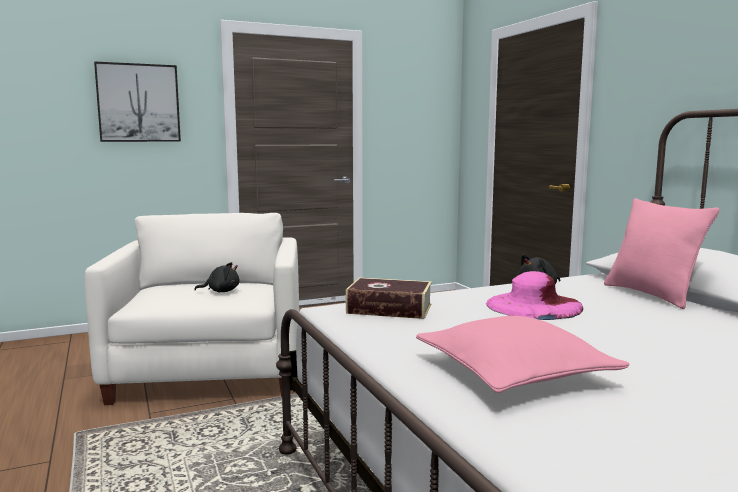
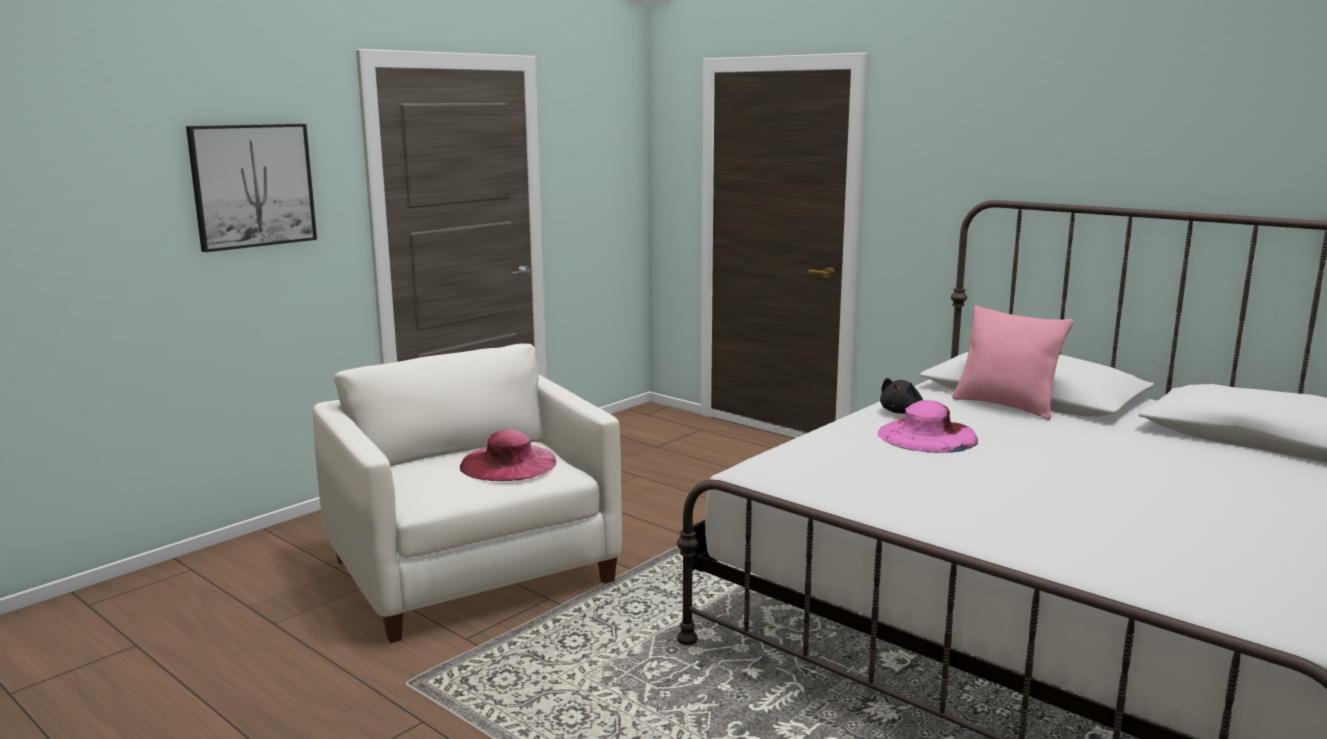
camera: 25 degrees left, 5 degrees up
black plush toy [194,262,240,293] -> pink hat [460,429,556,481]
book [346,278,432,319] -> none
pink pillow [416,316,630,393] -> none

